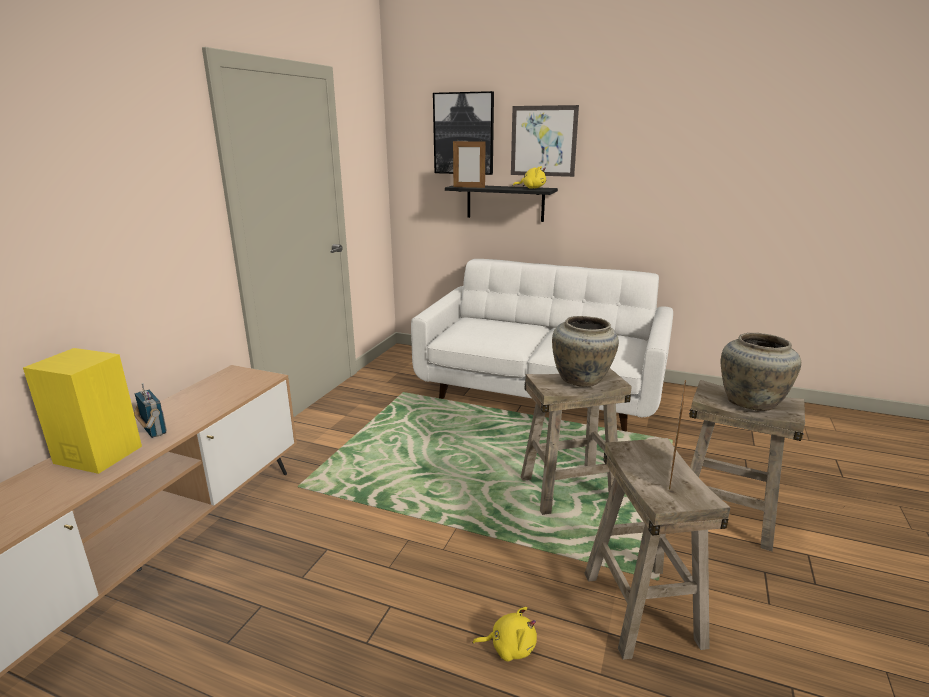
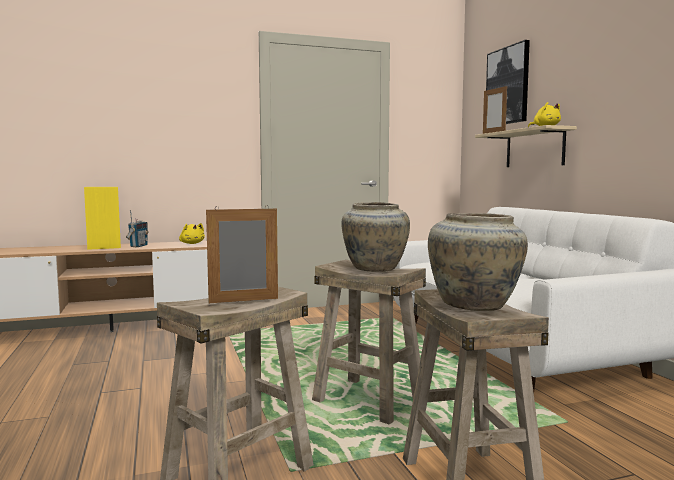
camera: 50 degrees right, 15 degrees down
black shelf [445,186,558,222] -> beige shelf [475,125,577,167]
yellow plush toy [473,607,537,662] -> yellow plush toy moved to [179,223,205,244]
picture [511,105,579,177] -> none

